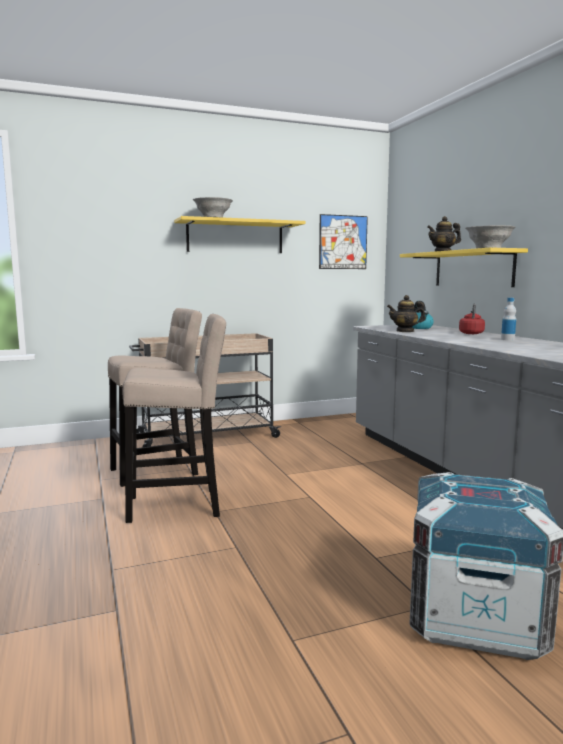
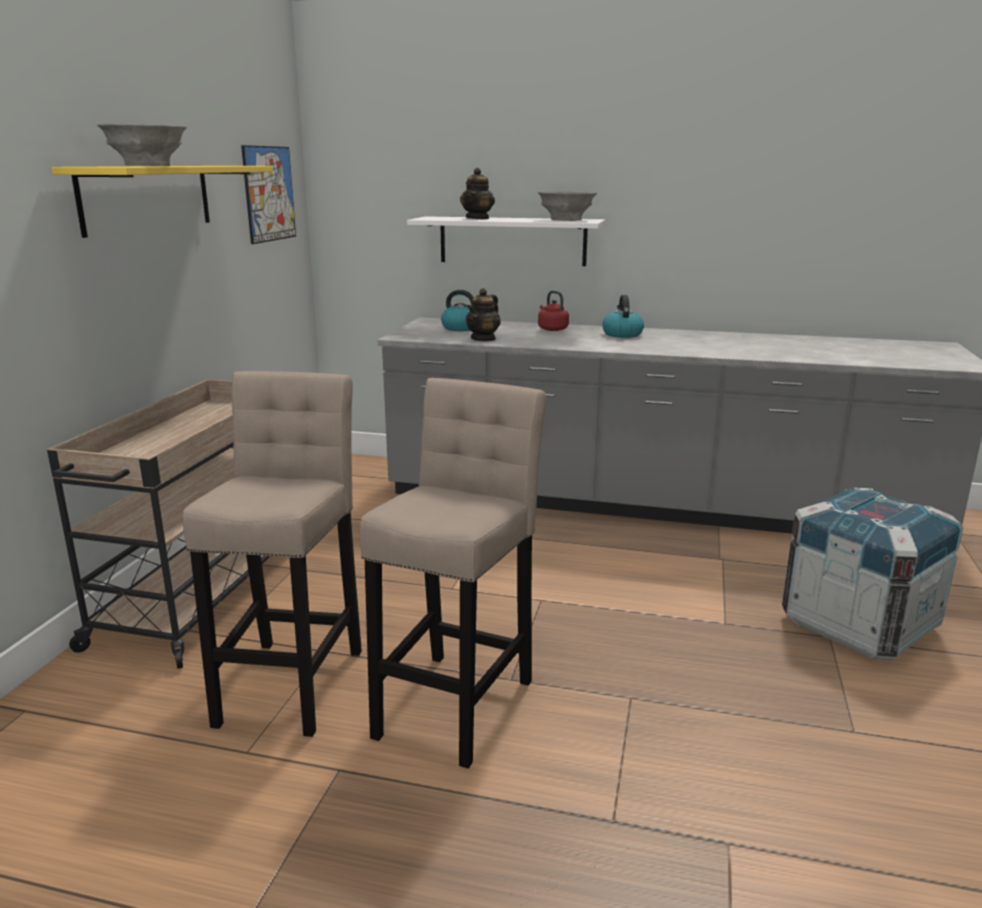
camera: 55 degrees left, 10 degrees up
yellow shelf [400,247,528,287] -> white shelf [407,216,605,266]
bottle [501,298,516,341] -> kettle [602,295,644,338]

